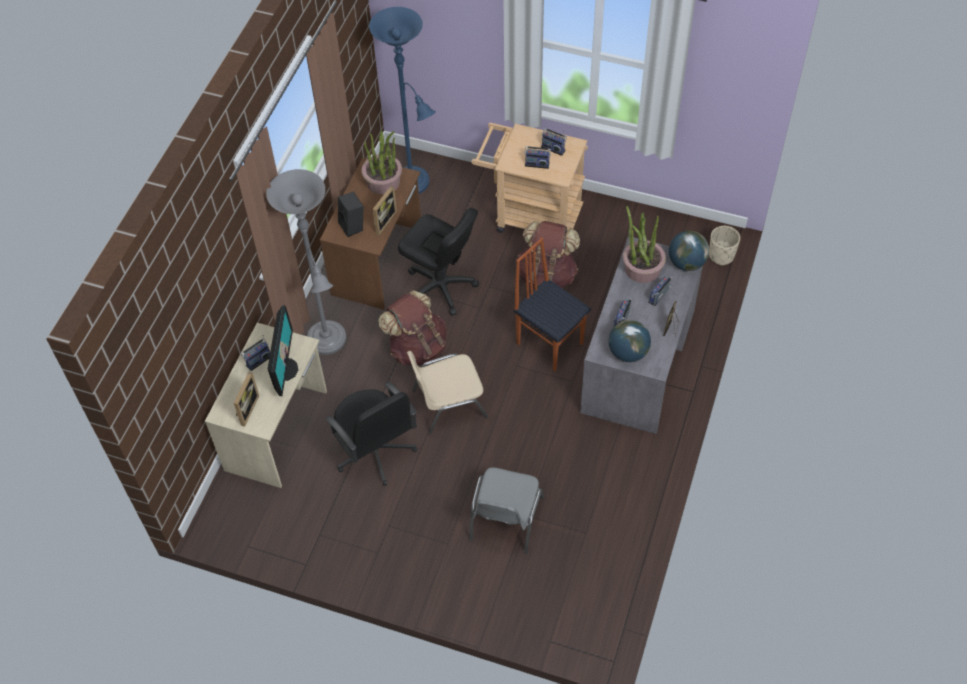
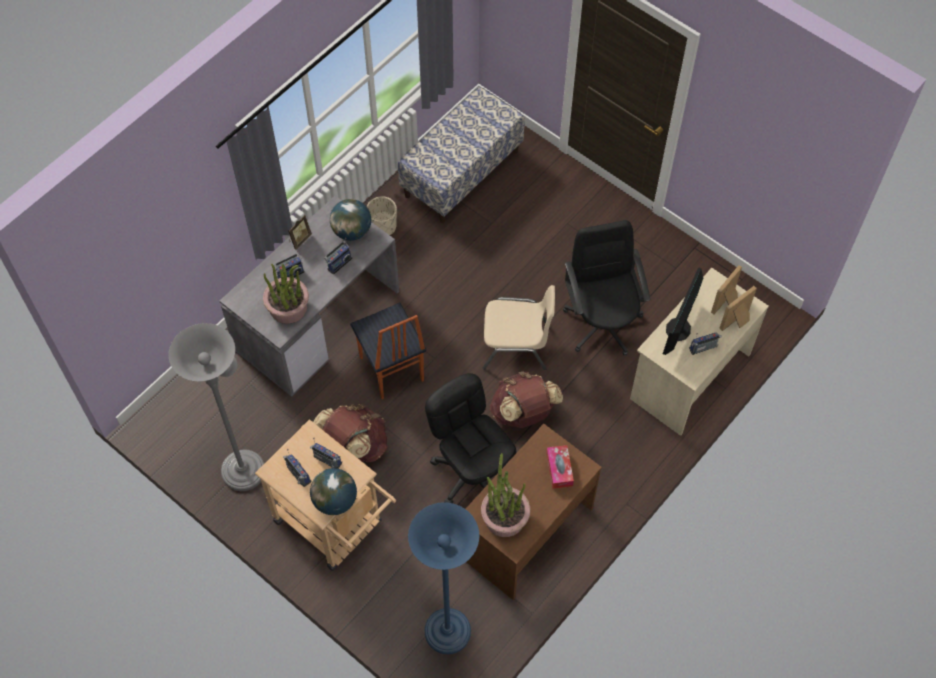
camera: 160 degrees left, 5 degrees up
grey floor lamp [266,169,346,355] -> grey floor lamp moved to [169,323,264,491]
black speaker [338,192,363,237] -> tissue box [546,445,574,489]
picture frame [373,186,397,235] -> picture frame moved to [719,286,757,331]
grey chair [469,467,544,554] -> none
globe [669,231,709,271] -> globe moved to [310,468,357,515]
beige planter [709,226,740,266] -> beige planter moved to [367,196,397,235]
none -> bench [398,86,525,223]

